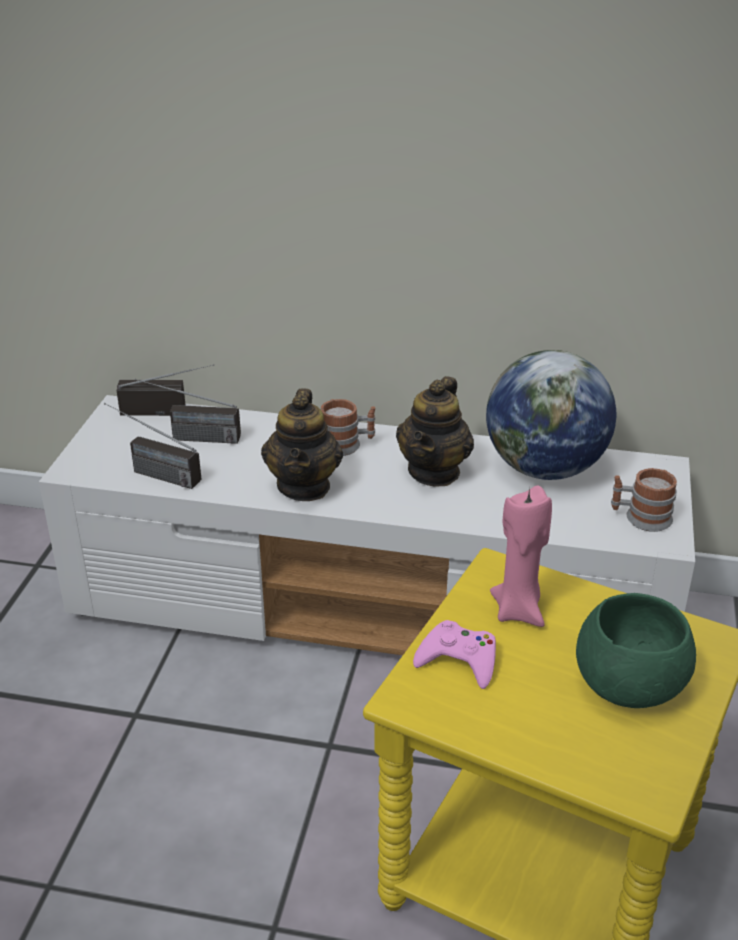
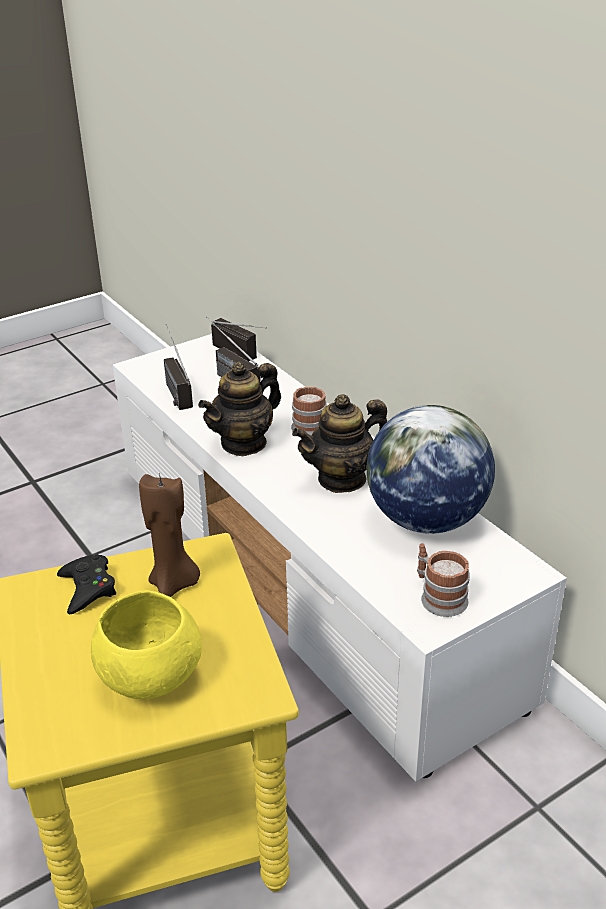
camera: 45 degrees right, 0 degrees up
pink game controller [413,620,496,689] -> black game controller [57,554,116,614]
pink candle [490,486,552,627] -> brown candle [139,473,200,597]
green bowl [576,593,696,708] -> yellow bowl [91,590,202,699]

